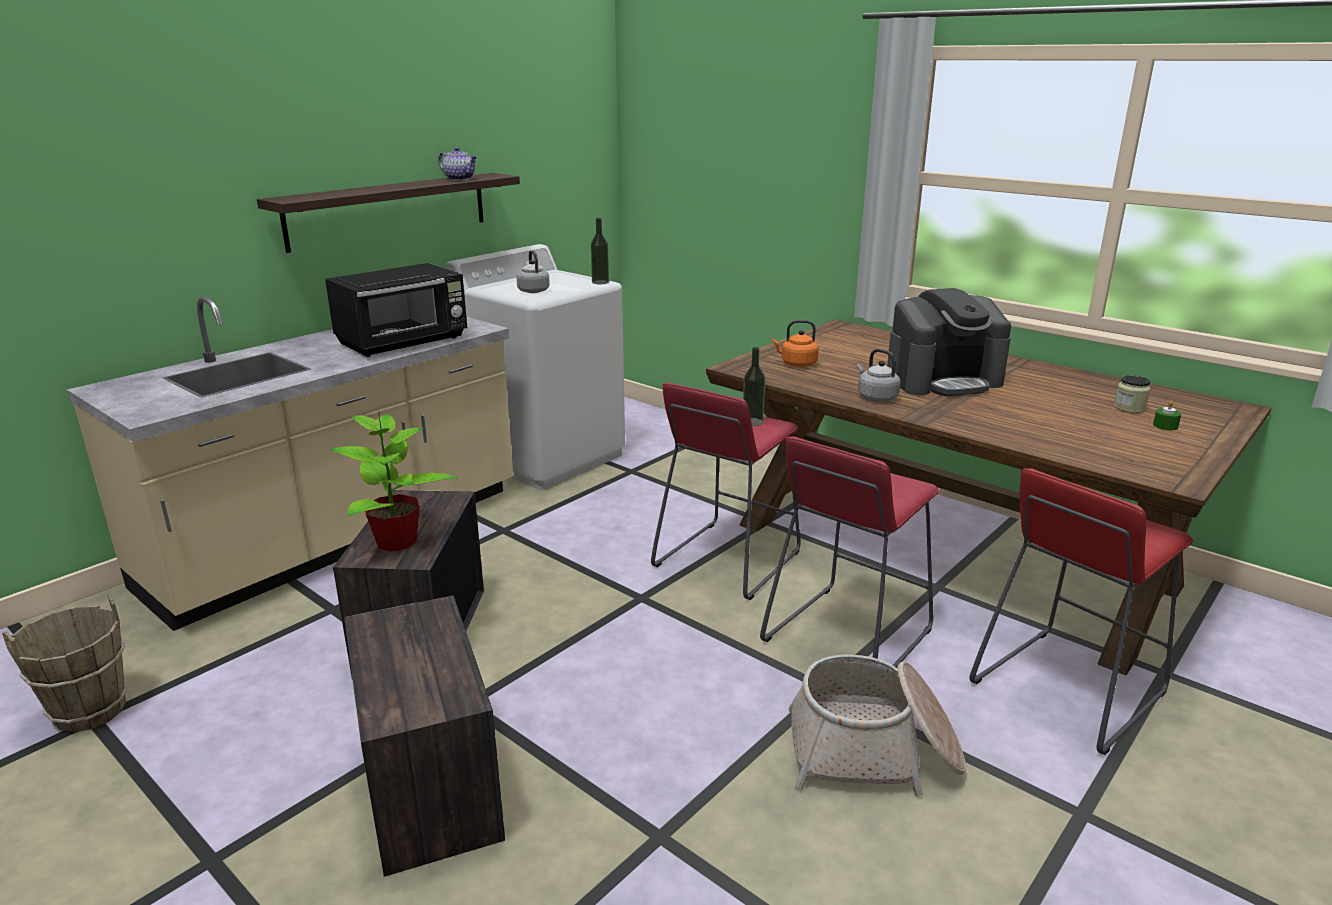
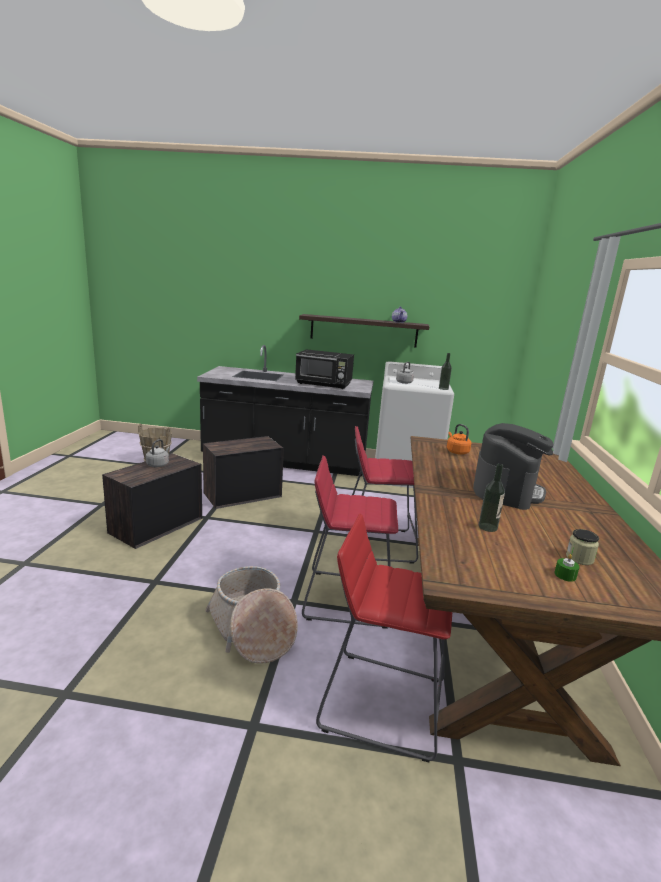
camera: 55 degrees right, 5 degrees down
beige counter [67,296,513,631] -> black counter [197,345,373,476]
potted plant [331,414,458,552] -> none
bottle [743,347,765,426] -> bottle moved to [479,464,505,532]
grey kettle [857,349,901,402] -> grey kettle moved to [146,439,170,467]
coffee machine [887,288,1011,396] -> coffee machine turned 105 degrees counterclockwise [473,423,553,510]

